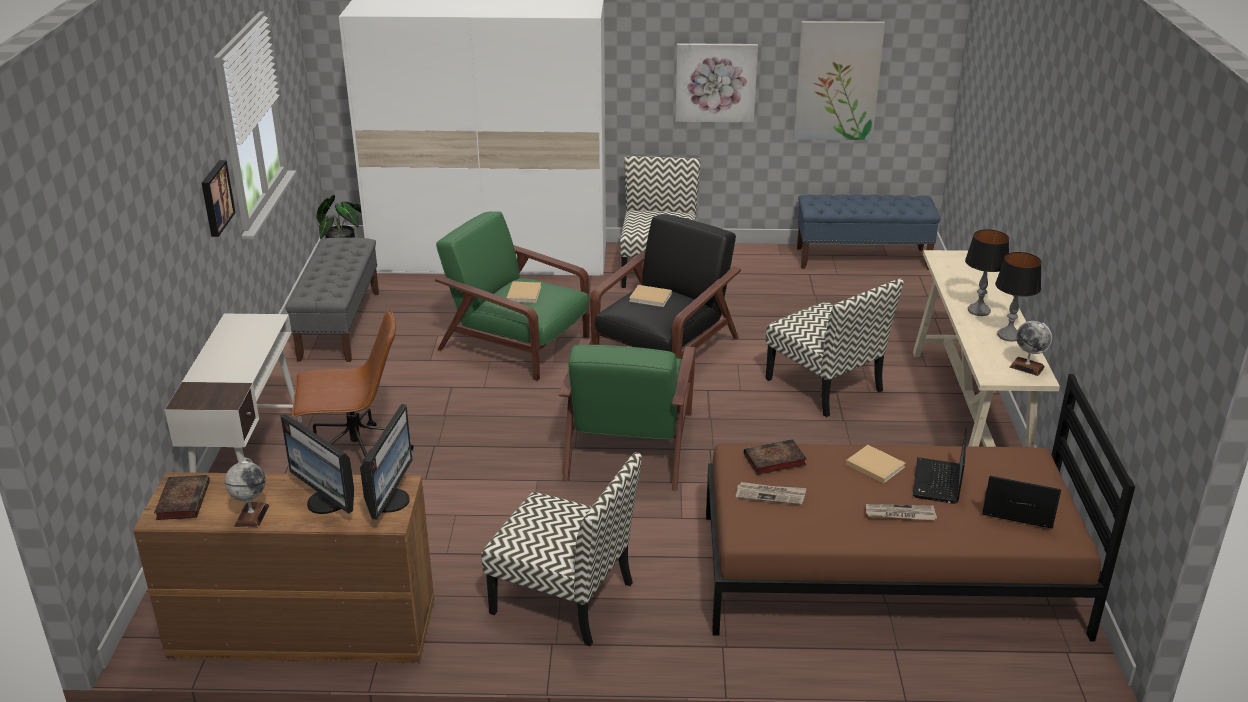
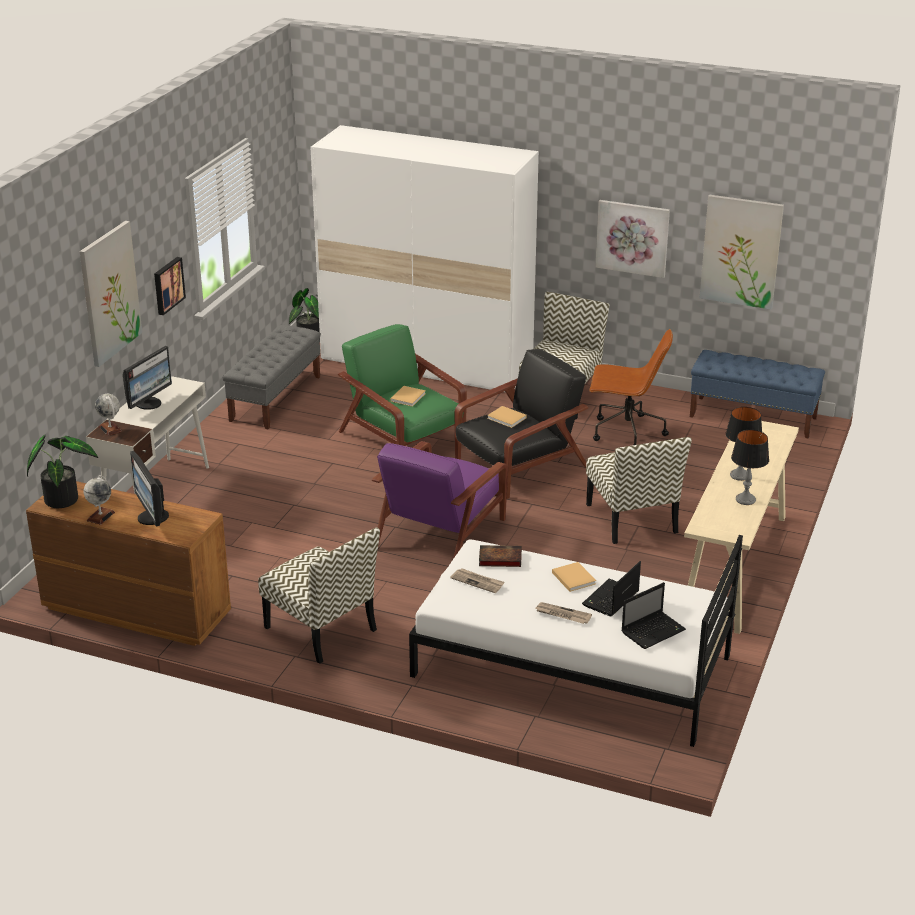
camera: 20 degrees right, 0 degrees up
book [154,475,210,520] -> potted plant [27,435,98,508]
brown office chair [292,310,414,457] -> brown office chair moved to [589,329,673,445]
monitor [360,404,412,520] -> monitor moved to [123,346,172,410]
green armchair [559,339,696,491] -> purple armchair [372,441,508,559]
brown bed [706,374,1135,642] -> white bed [409,535,743,747]
laptop [982,476,1061,528] -> laptop turned 105 degrees clockwise [621,582,686,649]
globe [1009,321,1052,376] -> globe moved to [95,394,122,436]
none -> picture [80,221,142,367]

